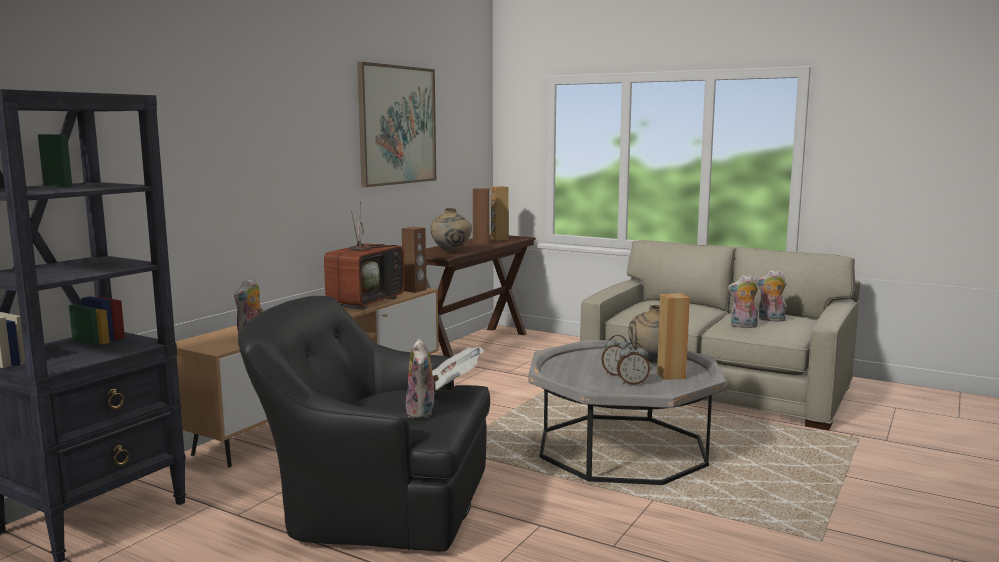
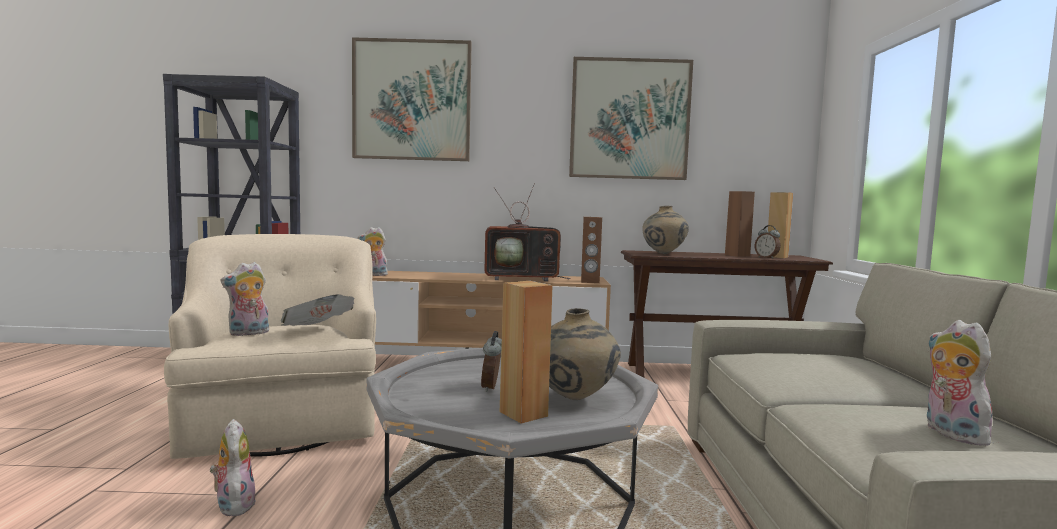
camera: 60 degrees right, 5 degrees down
black armchair [238,296,490,552] -> beige armchair [164,234,376,459]
alarm clock [617,342,650,385] -> alarm clock moved to [755,225,781,259]
plush toy [728,275,758,328] -> plush toy moved to [210,419,256,516]
none -> picture [352,37,472,161]

